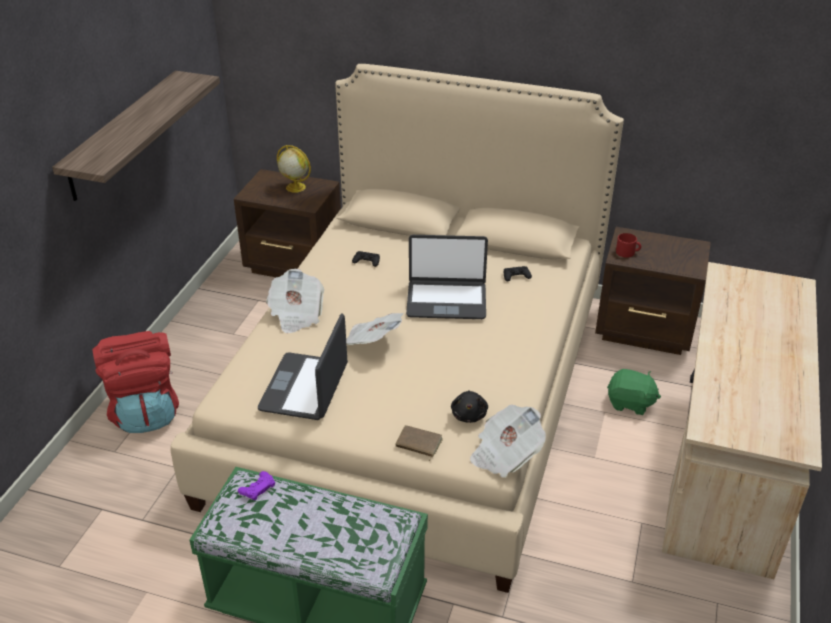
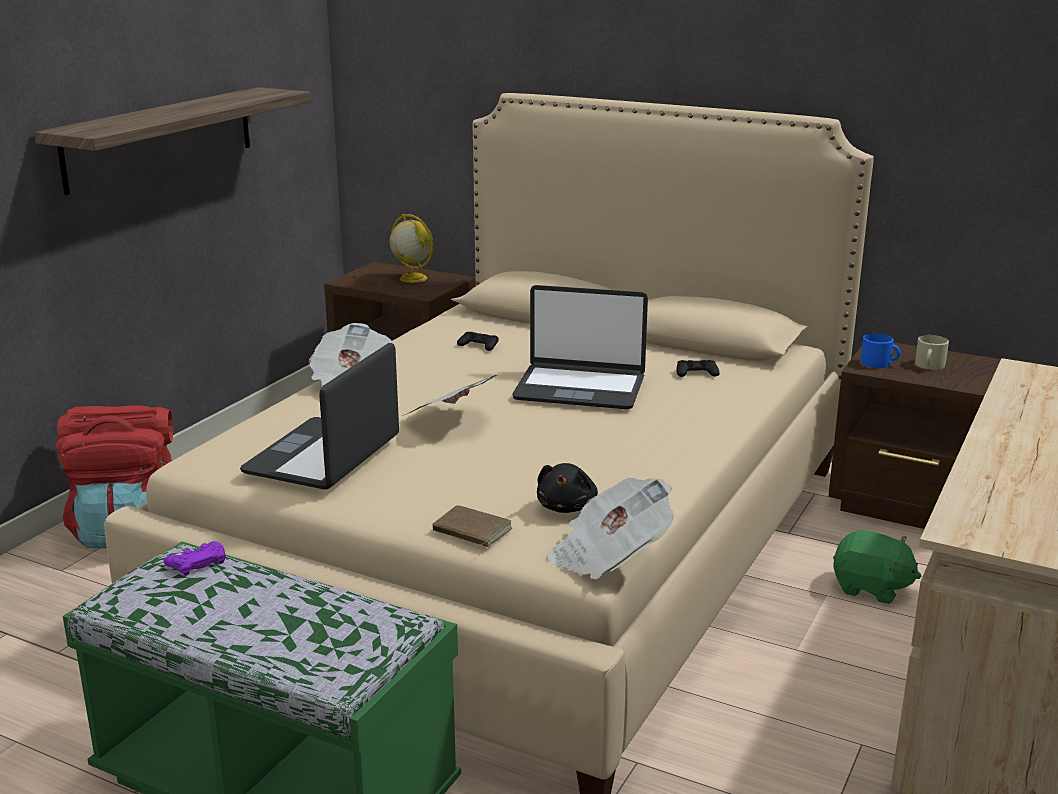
camera: 10 degrees right, 15 degrees down
red mug [616,233,641,258] -> blue mug [861,333,901,368]
none -> beige mug [915,335,949,370]

